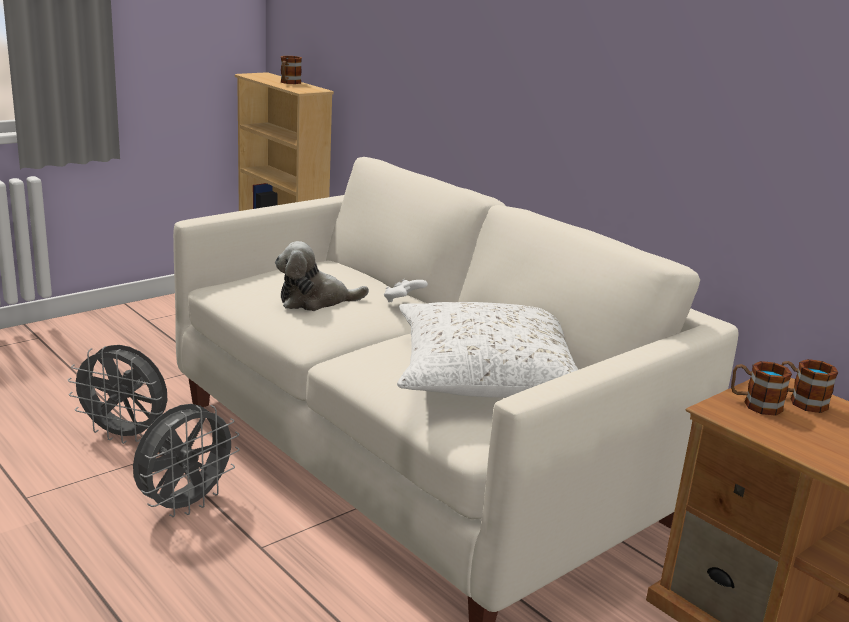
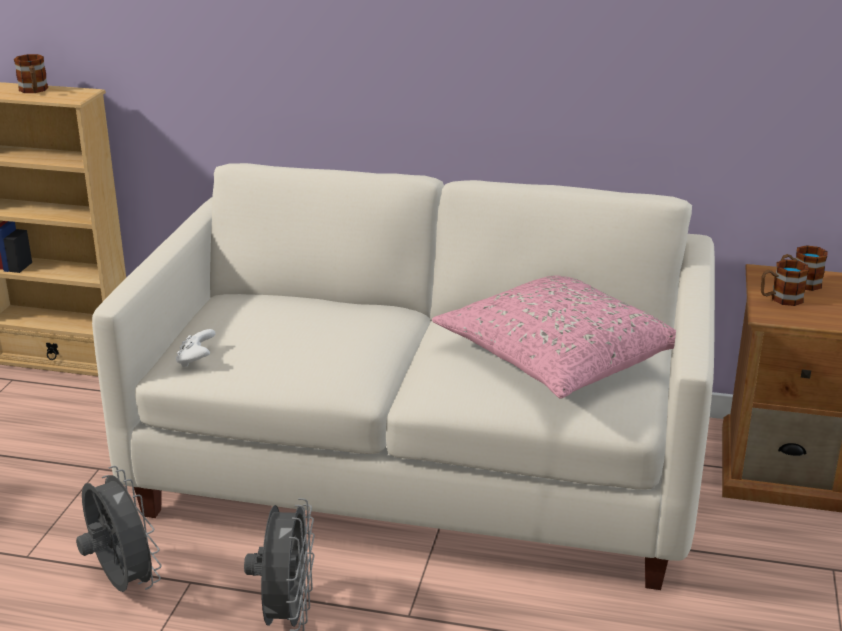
camera: 35 degrees left, 5 degrees up
grey fan [67,345,167,444] -> grey fan turned 105 degrees counterclockwise [76,466,162,592]
plush toy [275,241,369,311] -> none
white game controller [384,279,428,302] -> white game controller moved to [176,329,216,367]
white pillow [397,302,578,398] -> pink pillow [432,276,676,399]

